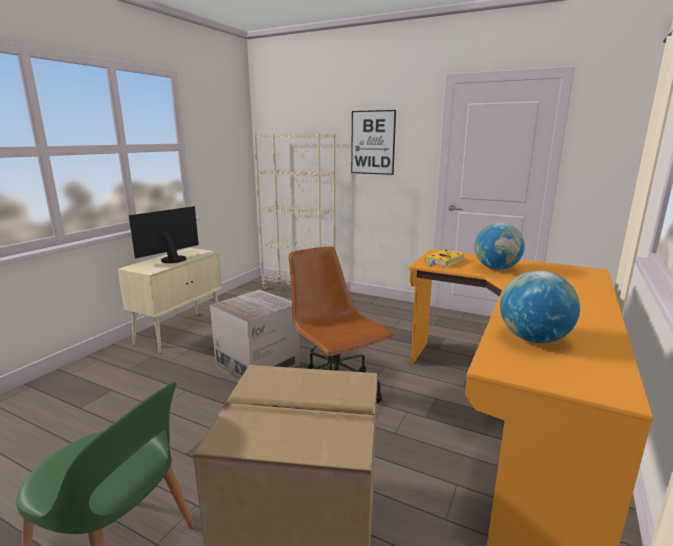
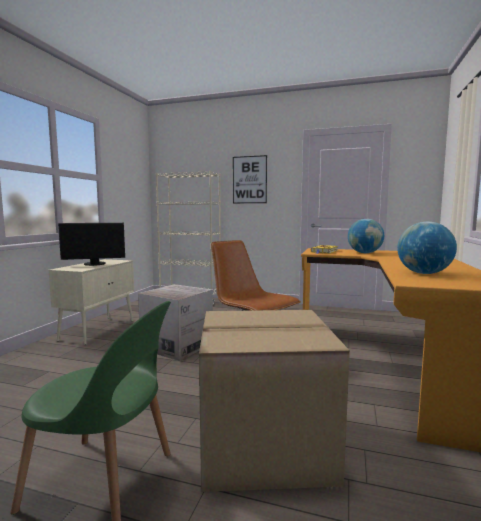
camera: 10 degrees left, 10 degrees down
monitor [129,206,199,263] -> monitor turned 135 degrees counterclockwise [58,223,125,266]

